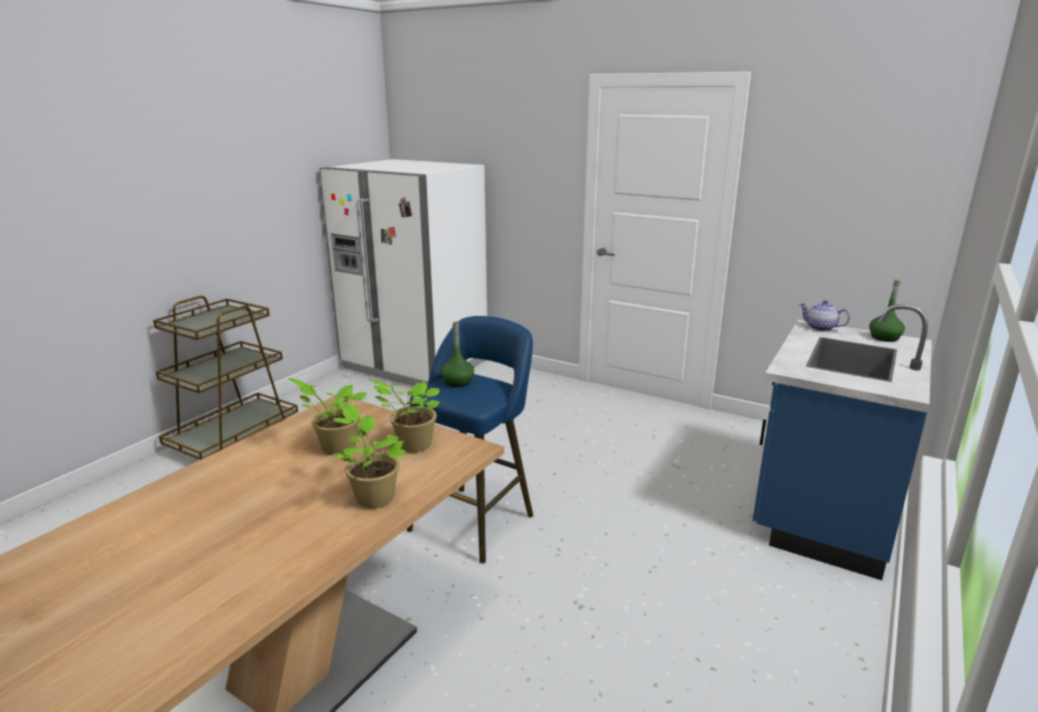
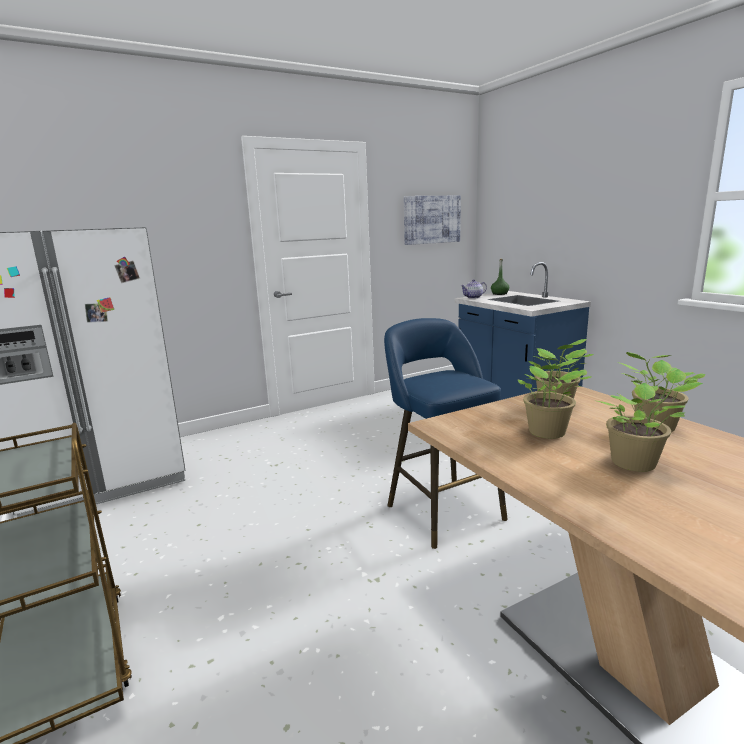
camera: 60 degrees left, 5 degrees down
green bottle [441,321,474,387] -> none
none -> picture [404,196,461,245]
none -> potted plant [597,369,703,472]

